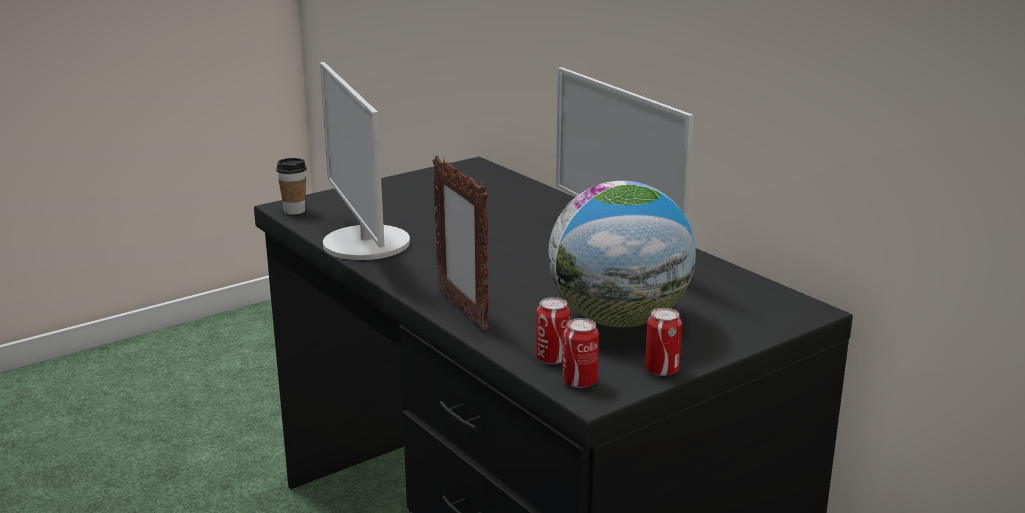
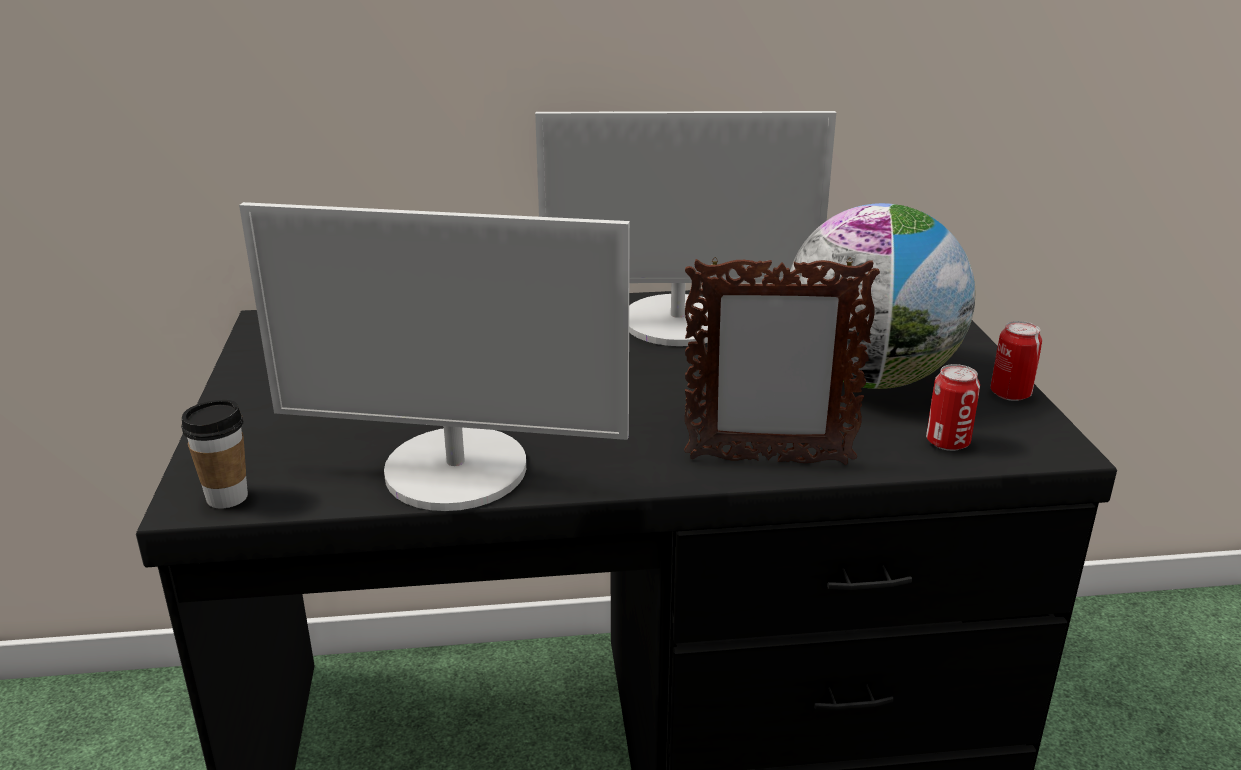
camera: 60 degrees left, 5 degrees up
can [563,318,599,388] -> none

